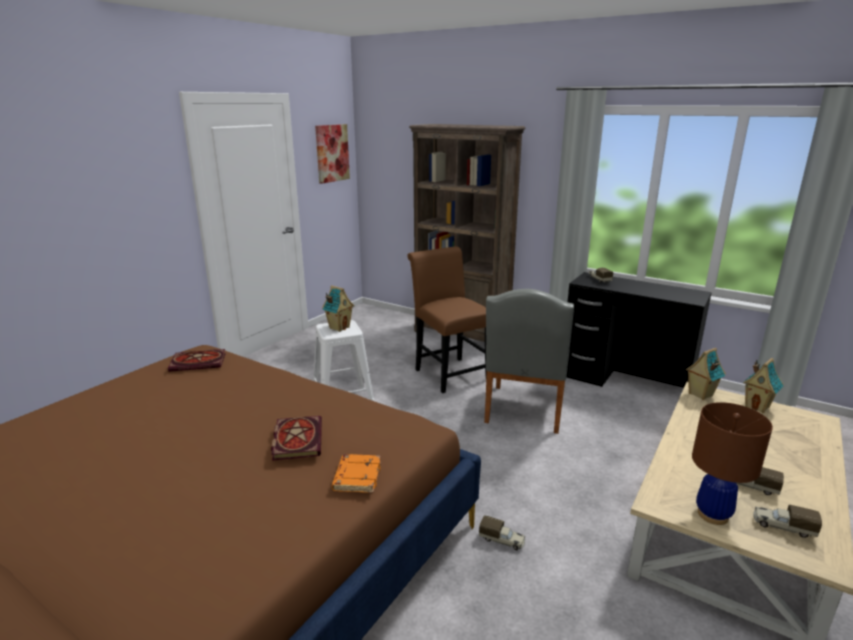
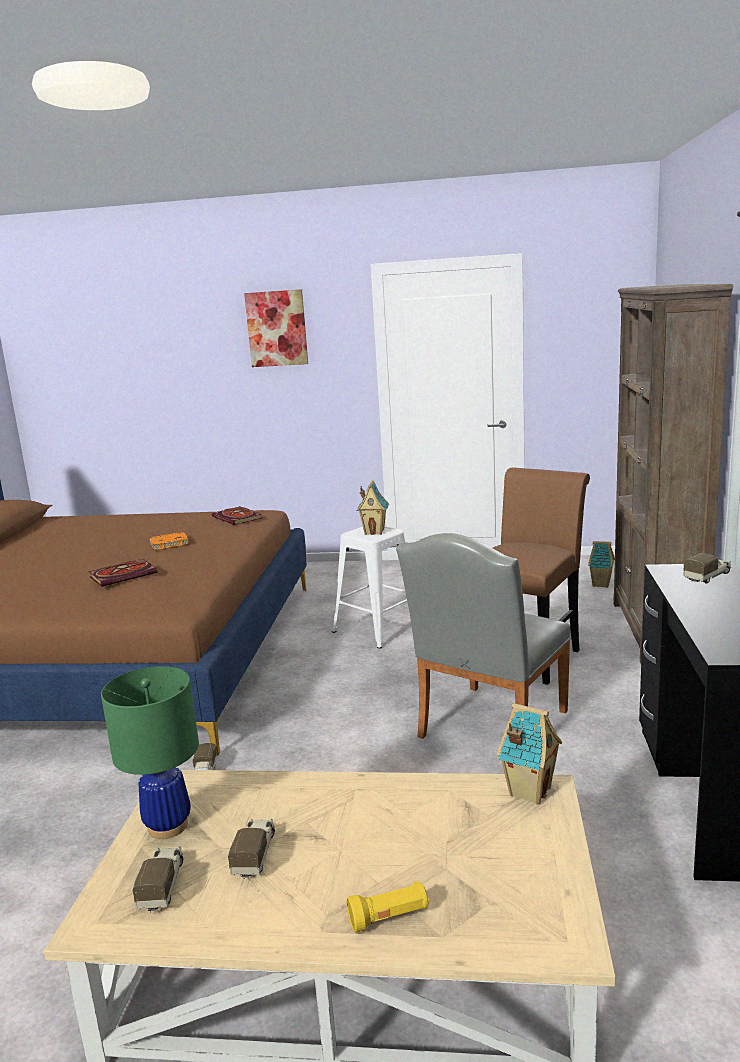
camera: 65 degrees right, 5 degrees down
picture [315,124,350,184] -> picture moved to [244,289,308,367]
orange book [332,454,381,493] -> orange book moved to [150,532,189,550]
grey chair [484,289,574,434] -> grey chair turned 45 degrees counterclockwise [396,533,571,739]
brown table lamp [692,402,773,525] -> green table lamp [101,666,199,839]
toy house [743,358,783,413] -> toy house moved to [588,541,615,588]
none -> yellow flashlight [347,881,429,933]

